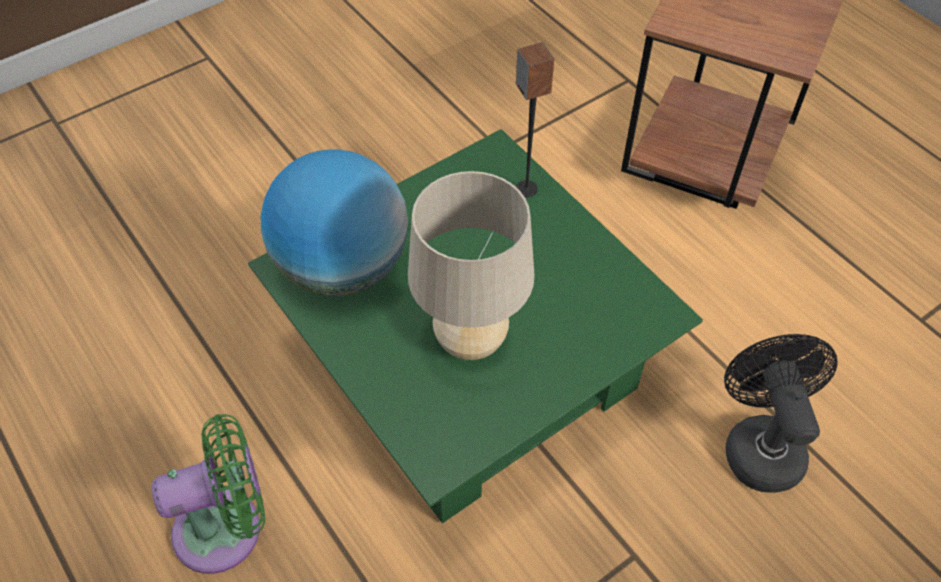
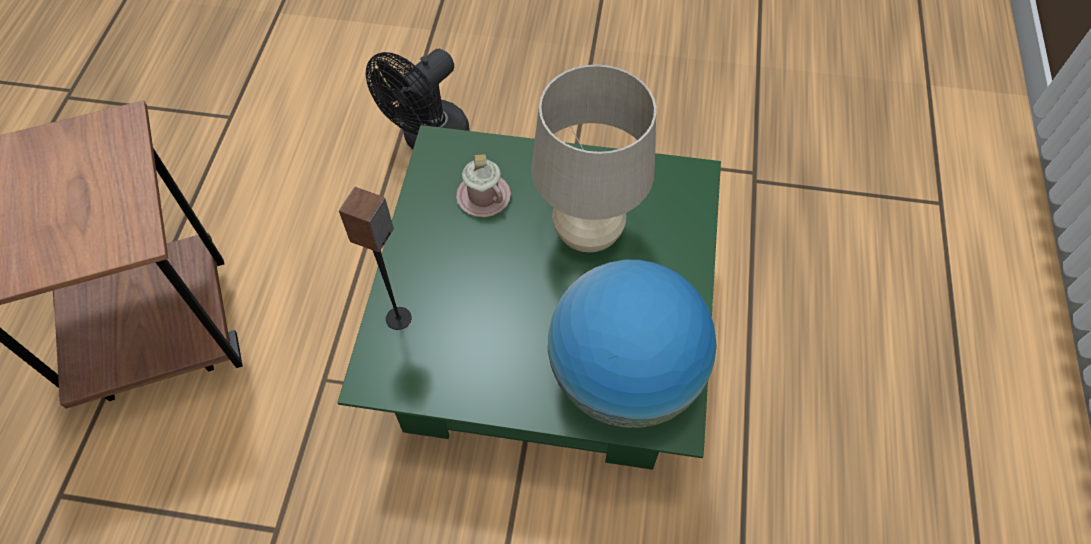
camera: 135 degrees left, 5 degrees up
green fan [151,414,265,574] -> none
none -> pink mug [456,154,511,217]

